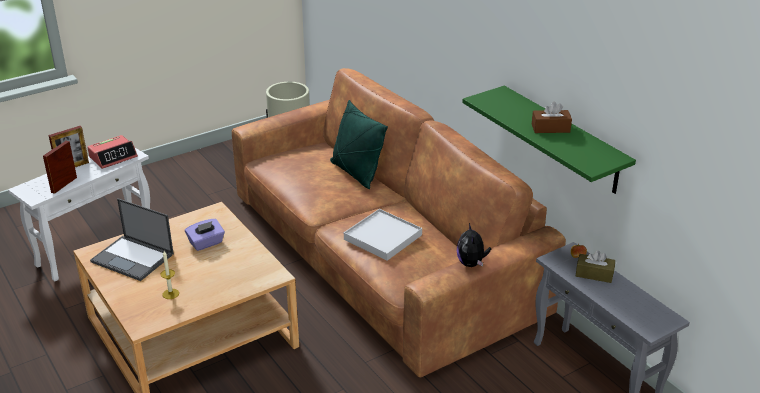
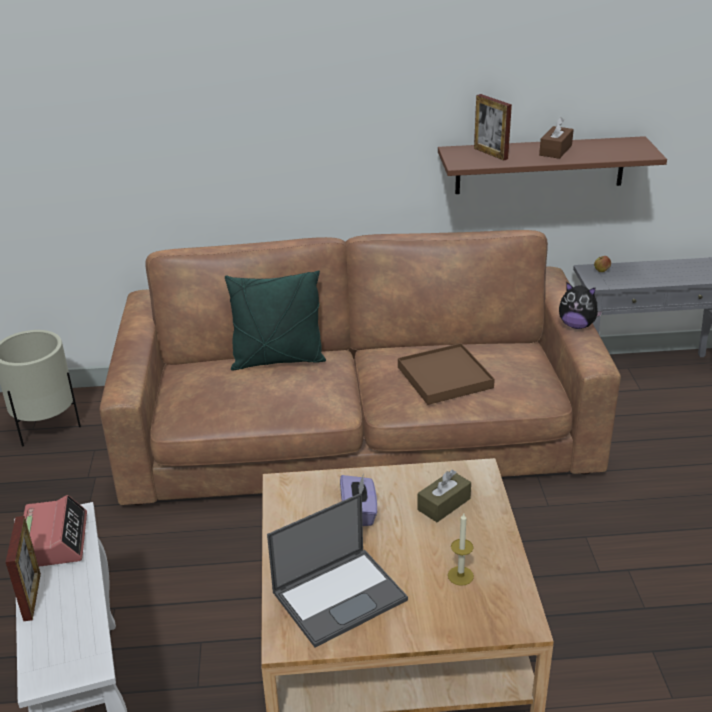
camera: 60 degrees left, 0 degrees up
picture frame [43,141,77,194] -> picture frame moved to [474,94,512,161]
white tray [344,209,422,261] -> brown tray [398,343,495,405]
green shelf [462,86,636,194] -> brown shelf [438,136,667,194]
brown tissue box [576,250,615,283] -> brown tissue box moved to [417,470,471,522]

